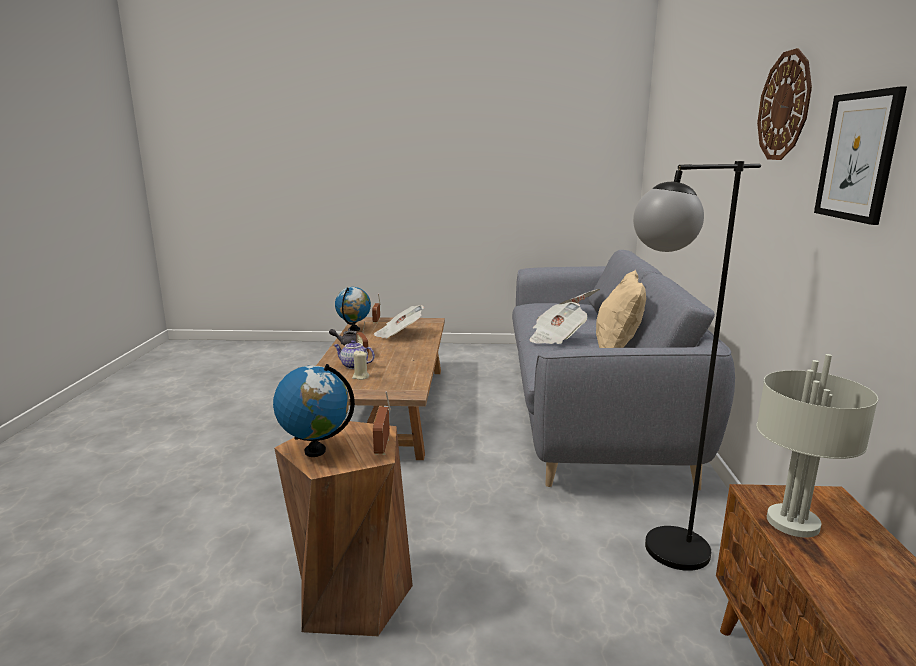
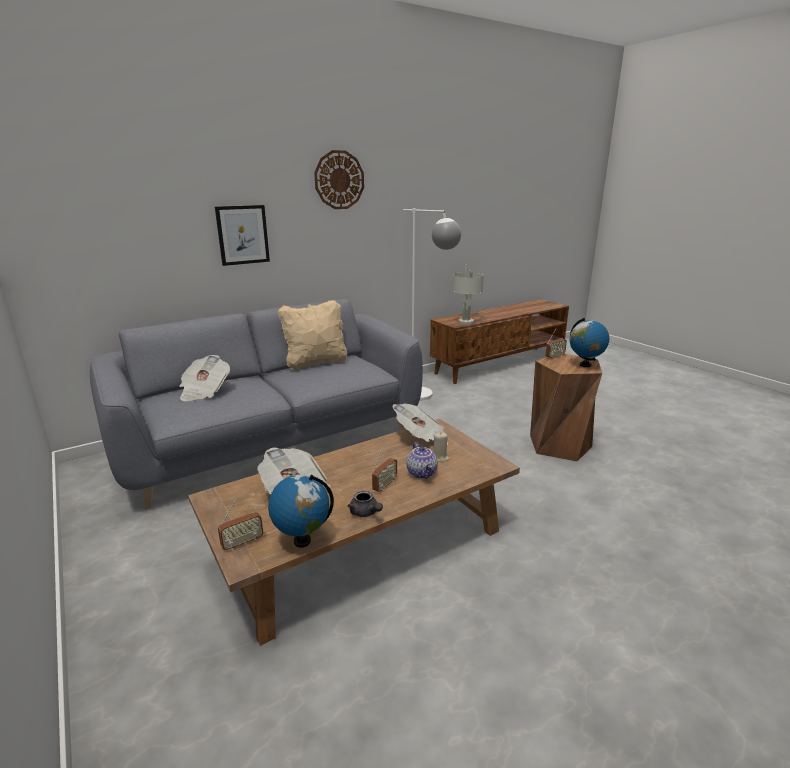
camera: 125 degrees left, 5 degrees up
newspaper [530,302,587,344] -> newspaper moved to [392,404,449,445]
black floor lamp [633,161,761,571] -> white floor lamp [403,208,461,401]
picture [814,86,907,225] -> picture moved to [215,205,270,266]

